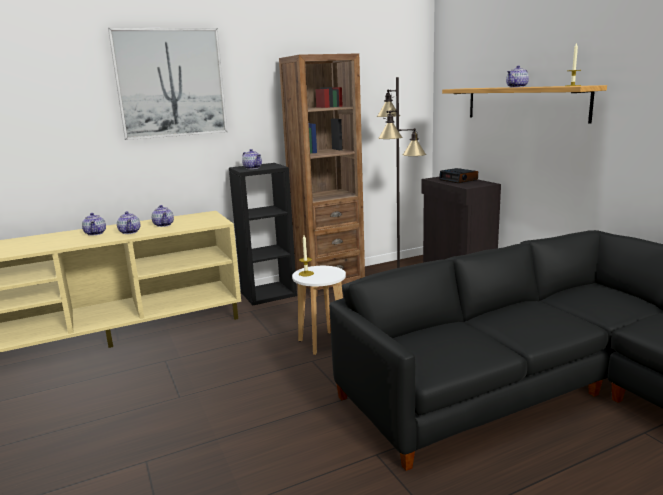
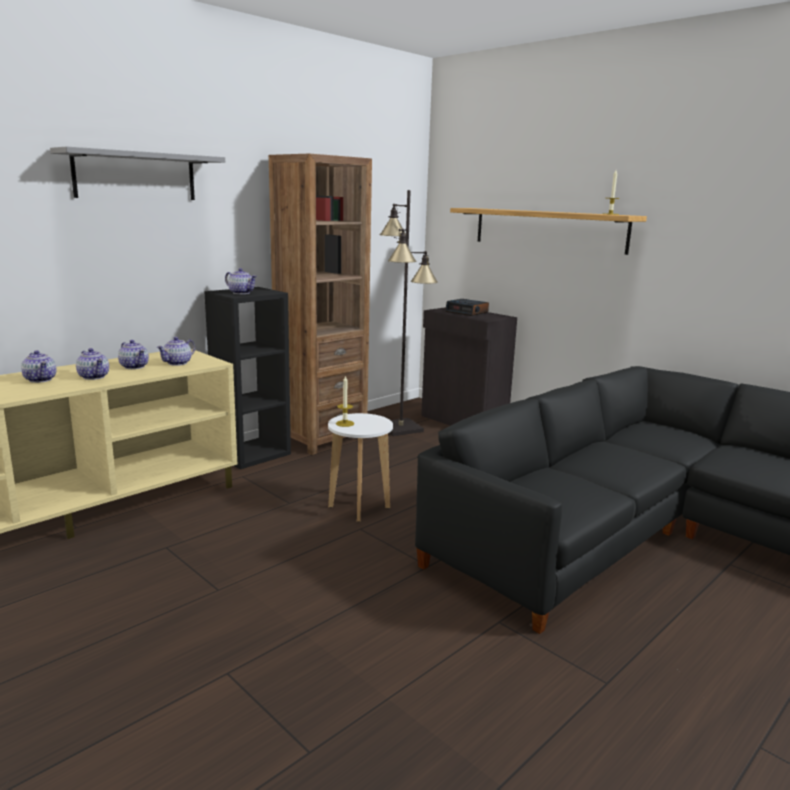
camera: 20 degrees left, 0 degrees up
picture [108,28,228,140] -> grey shelf [50,147,225,200]
teapot [506,66,529,88] -> teapot moved to [157,337,195,366]

